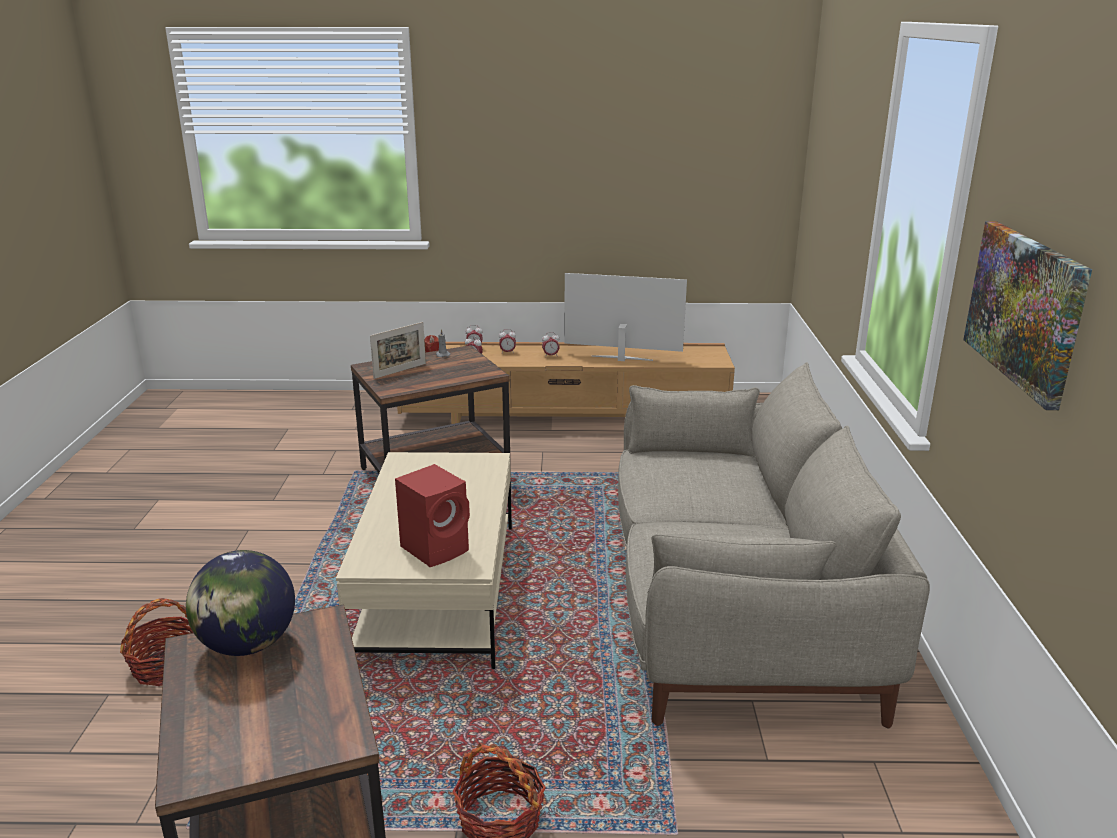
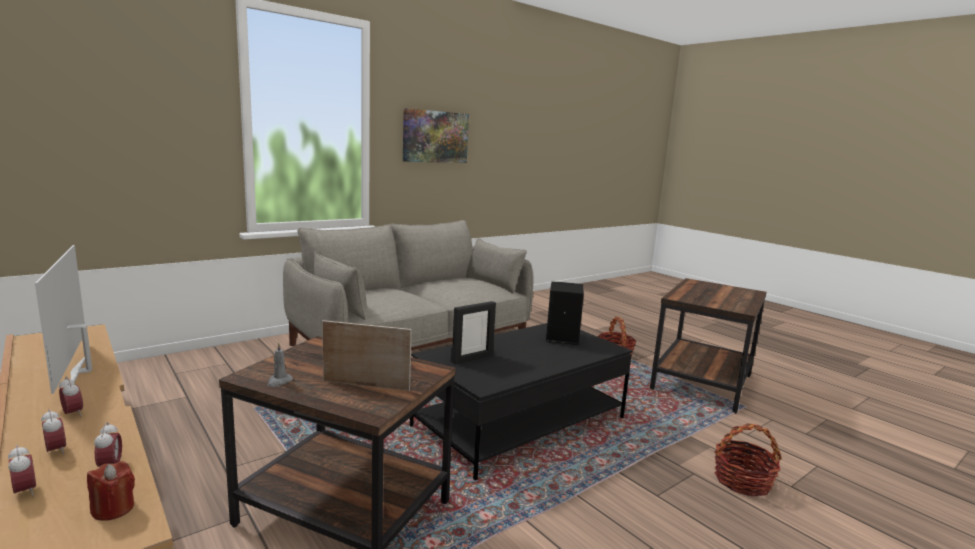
camera: 130 degrees left, 10 degrees down
globe [186,550,295,656] -> none
beige coffee table [336,452,512,669] -> black coffee table [410,323,632,480]
red speaker [395,464,470,567] -> black speaker [546,282,584,345]
none -> picture frame [451,301,496,365]

